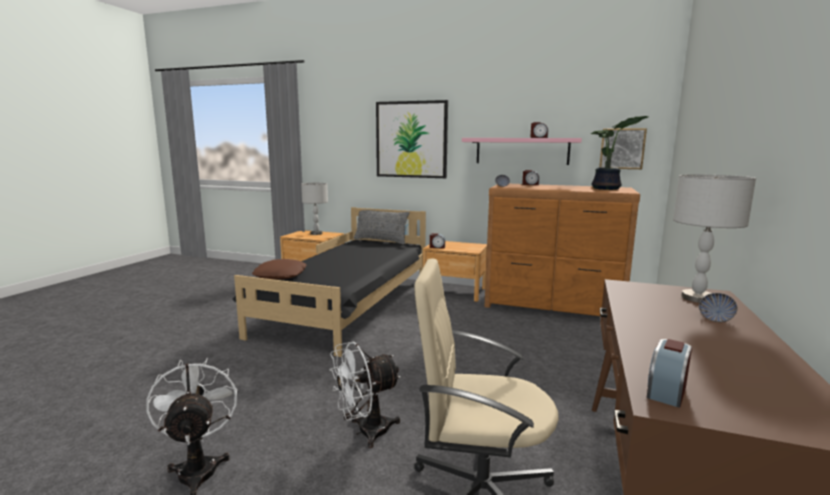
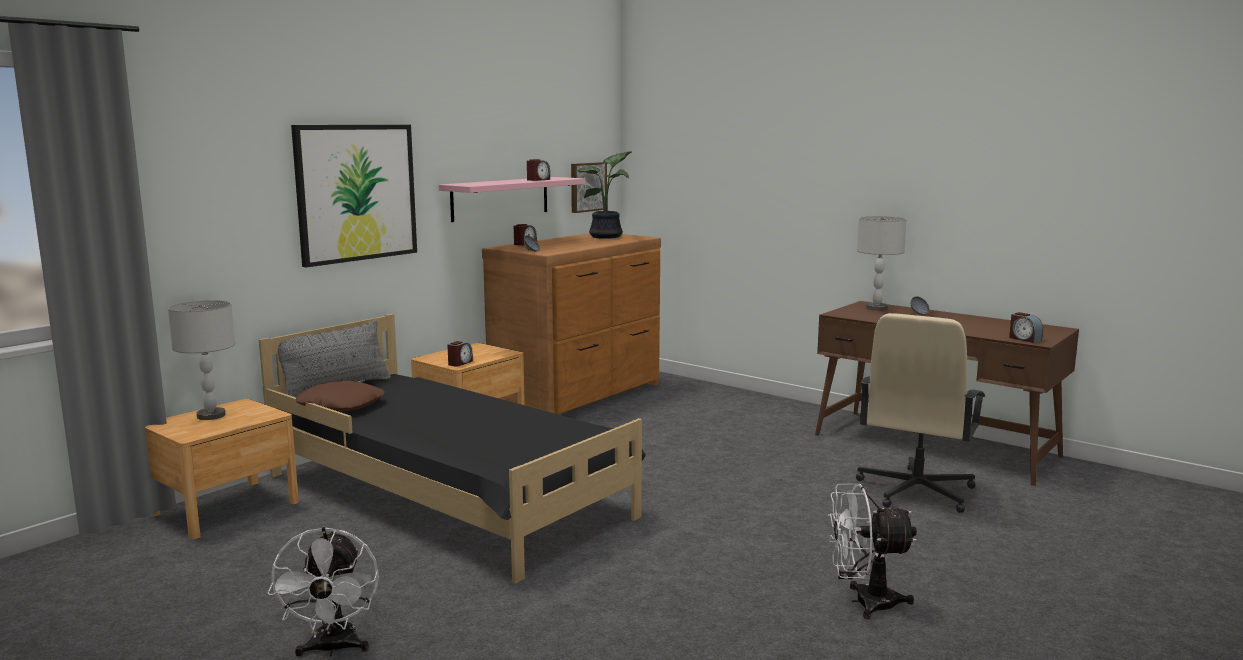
camera: 70 degrees left, 0 degrees up
brown pillow [252,259,307,279] -> brown pillow moved to [296,381,385,412]
white fan [330,341,401,448] -> white fan moved to [267,527,379,657]

